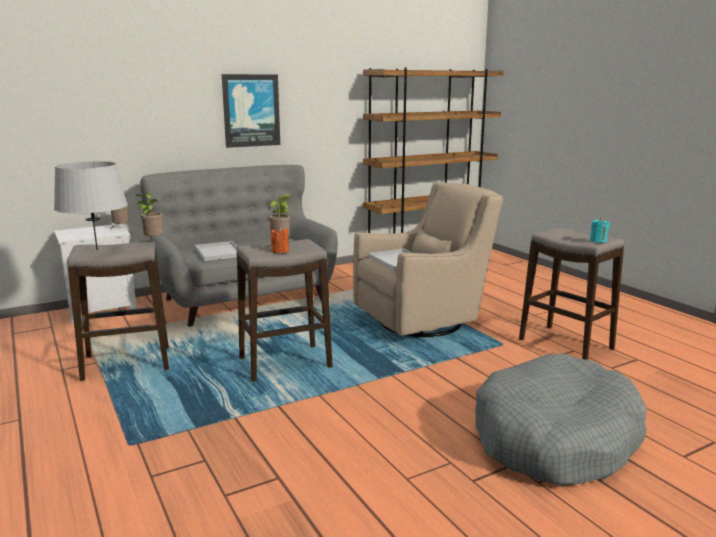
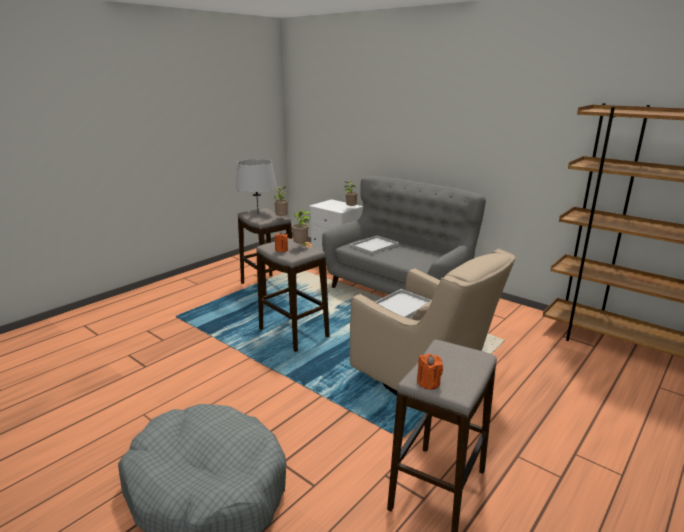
camera: 70 degrees right, 5 degrees up
picture [222,74,280,148] -> none
turquoise candle [590,218,610,243] -> orange candle [417,353,443,390]

